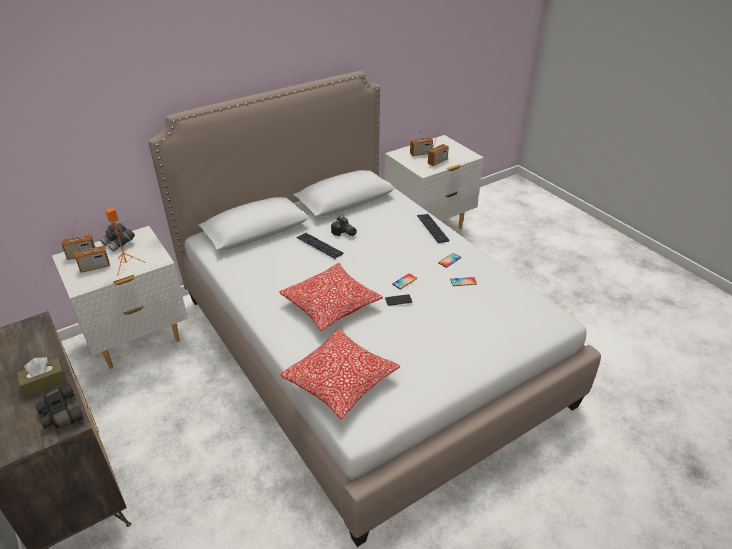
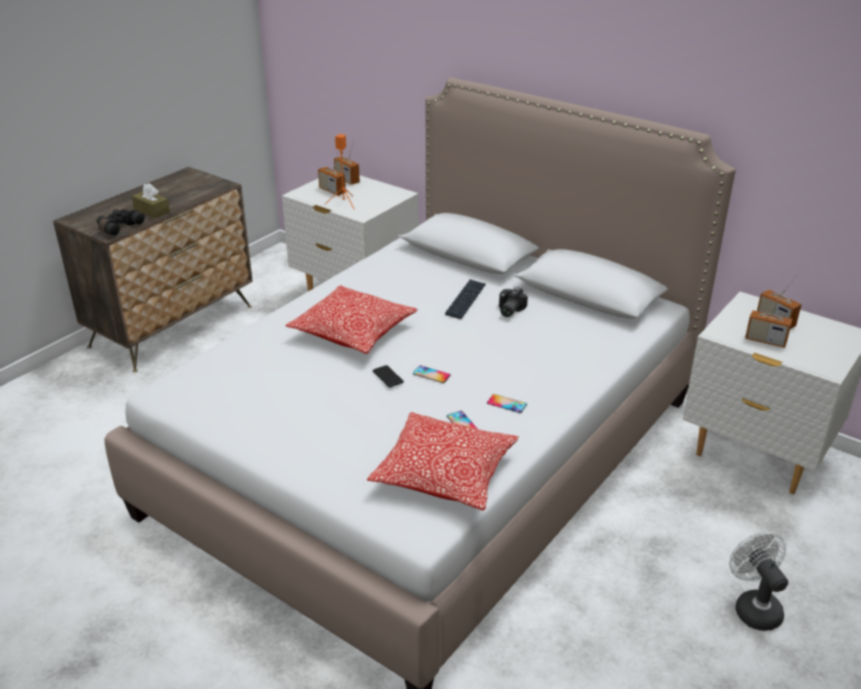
camera: 70 degrees right, 5 degrees down
grey binoculars [100,223,135,252] -> none
pillow [280,328,400,420] -> pillow moved to [367,412,519,511]
keyboard [417,214,450,243] -> none
none -> white fan [729,532,788,631]

